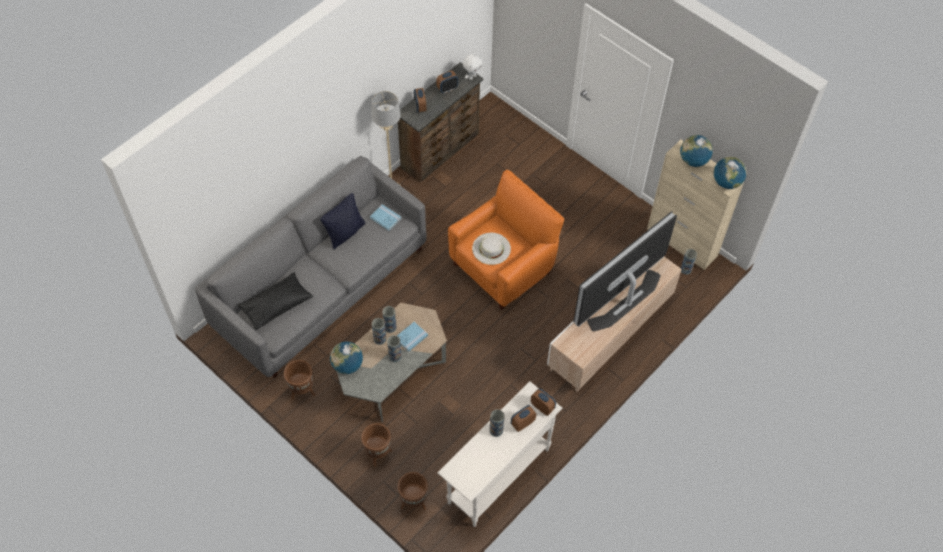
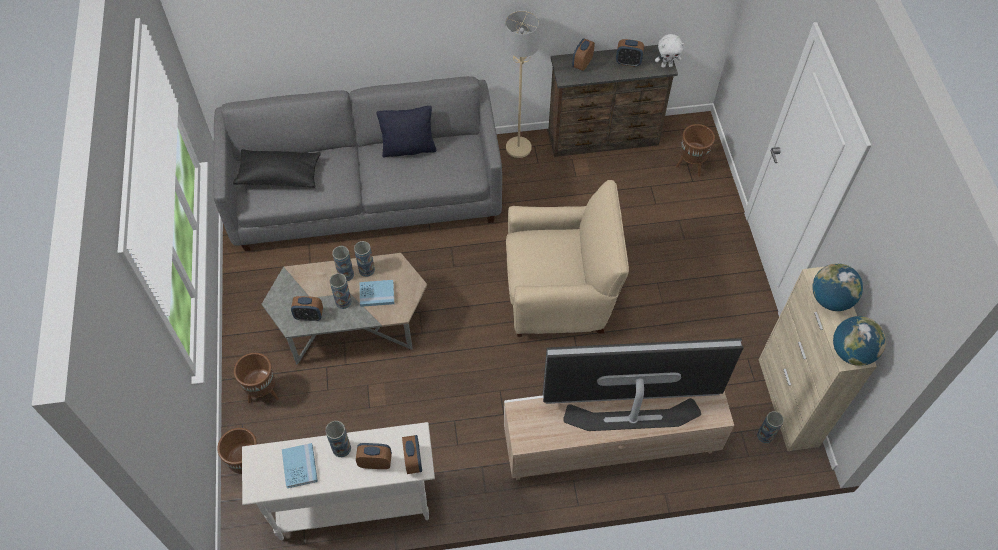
camera: 40 degrees right, 0 degrees up
brown planter [284,360,315,400] -> brown planter moved to [676,124,715,177]
globe [330,342,363,374] -> none
blue book [370,204,401,231] -> blue book moved to [282,443,318,488]
orange armchair [448,170,564,310] -> beige armchair [506,180,629,337]
white hat [472,233,511,265] -> none
none -> alarm clock [291,296,323,321]

